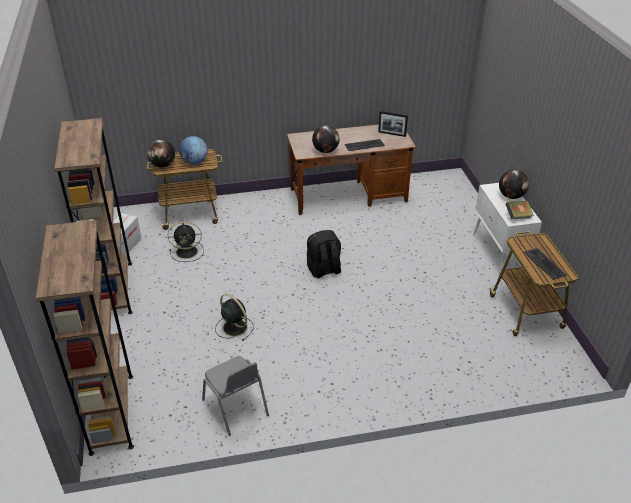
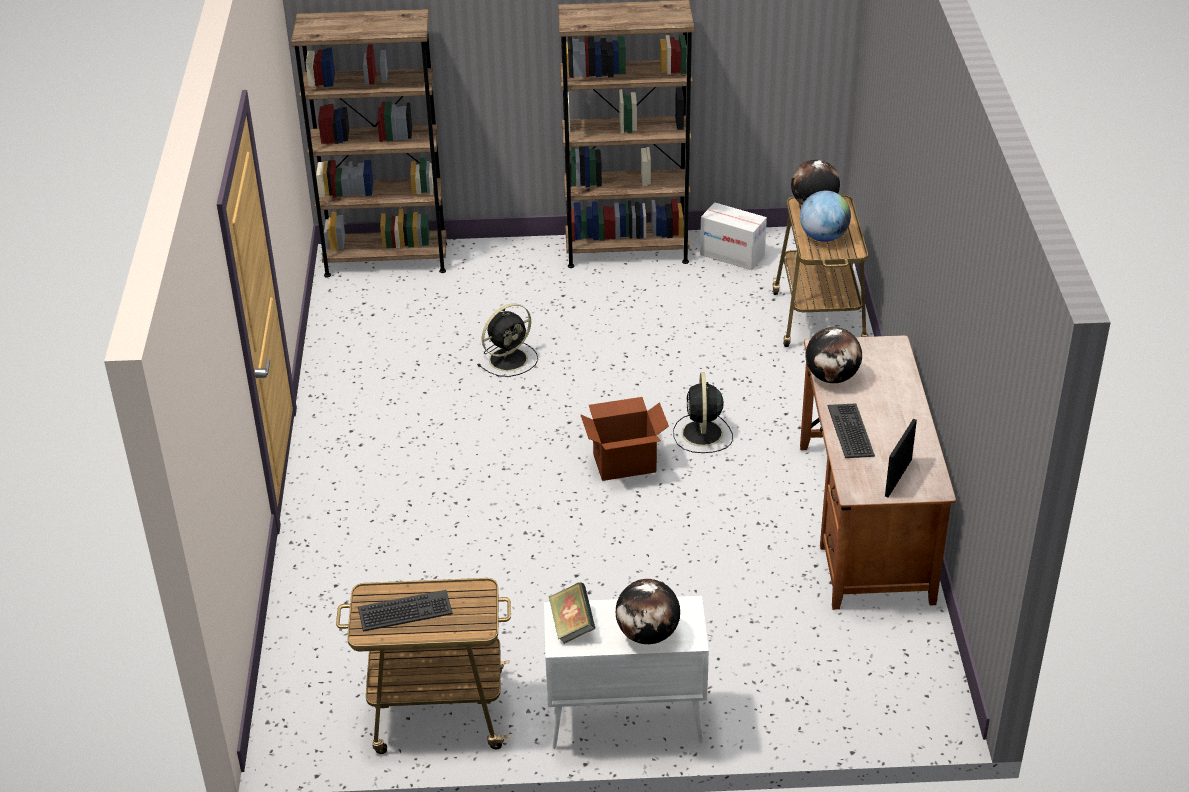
camera: 100 degrees right, 0 degrees up
black fan [168,222,204,262] -> black fan moved to [673,372,733,453]
grey chair [202,356,269,436] -> none
black backpack [306,230,341,278] -> cardboard box [580,397,669,481]

